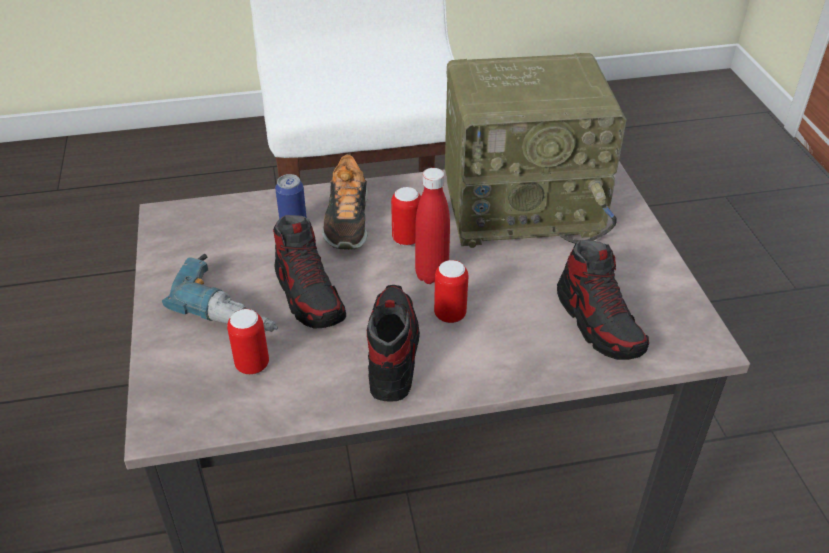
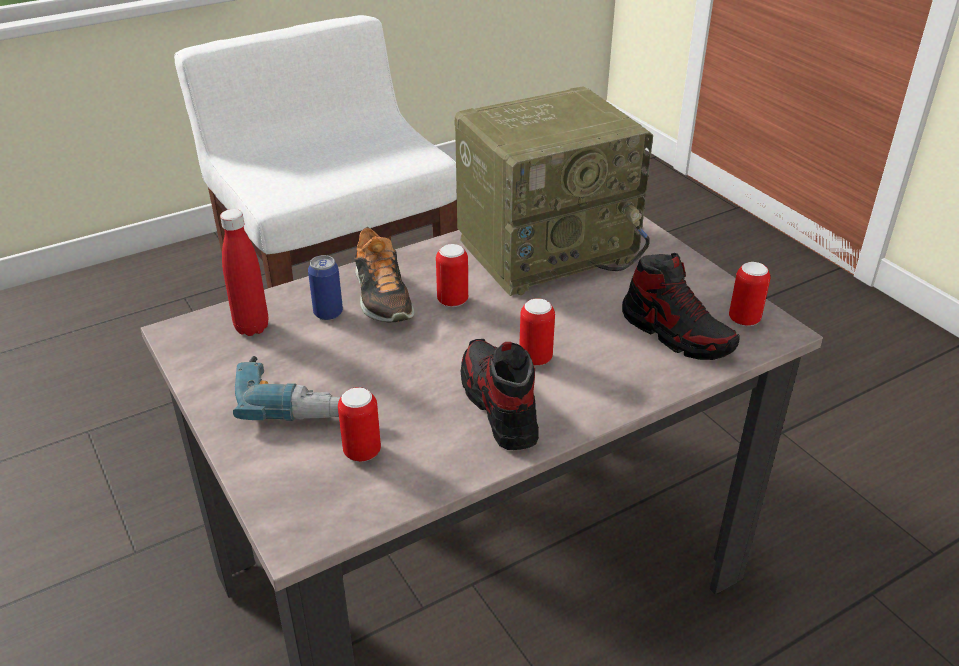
camera: 20 degrees left, 5 degrees down
shoe [273,215,346,329] -> none
red bottle [415,168,450,284] -> red bottle moved to [220,209,268,336]
none -> can [729,262,771,326]

